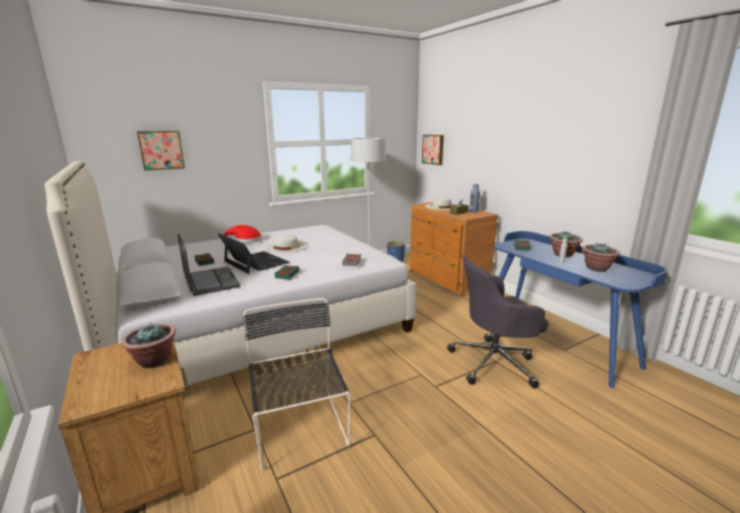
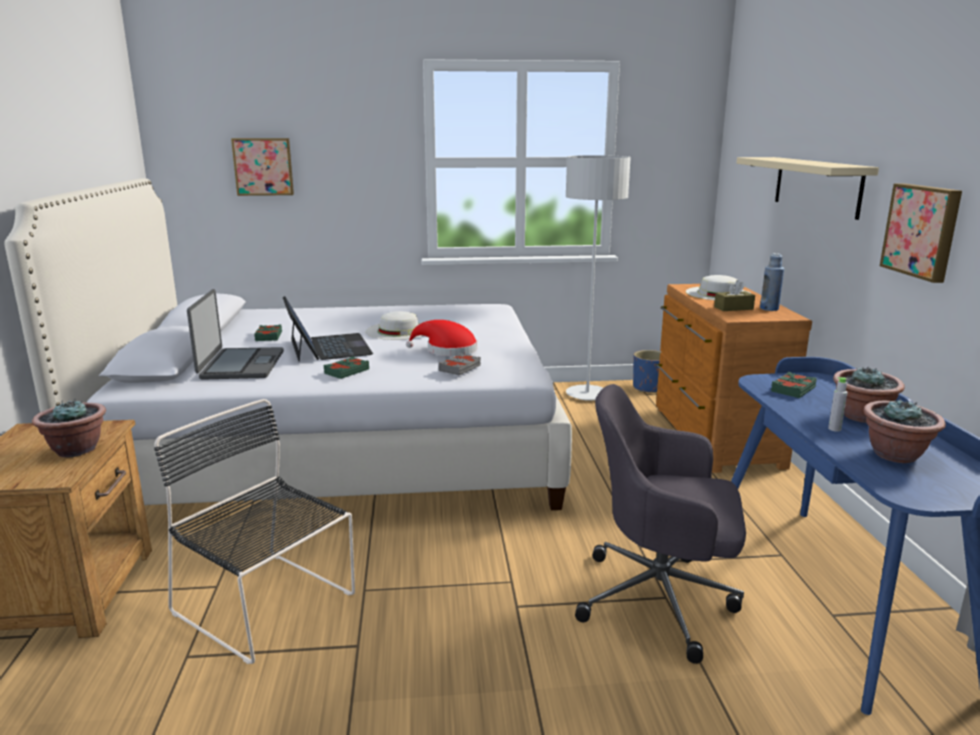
camera: 25 degrees right, 0 degrees up
red hat [224,225,262,243] -> red hat moved to [406,320,477,356]
black chair [243,298,351,470] -> black chair turned 60 degrees counterclockwise [154,399,355,664]
picture [422,135,444,165] -> picture moved to [880,183,962,283]
none -> beige shelf [737,157,879,220]

